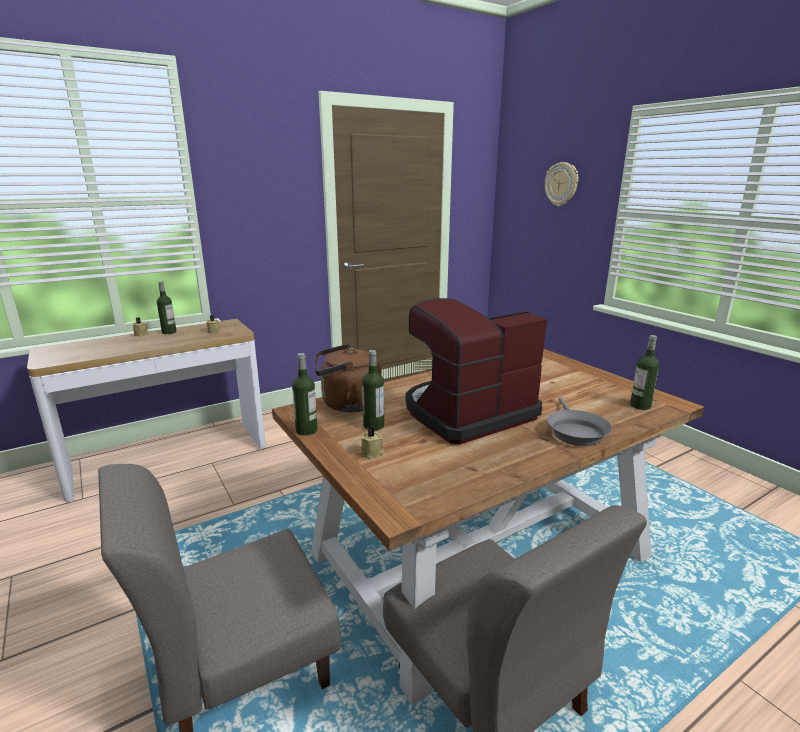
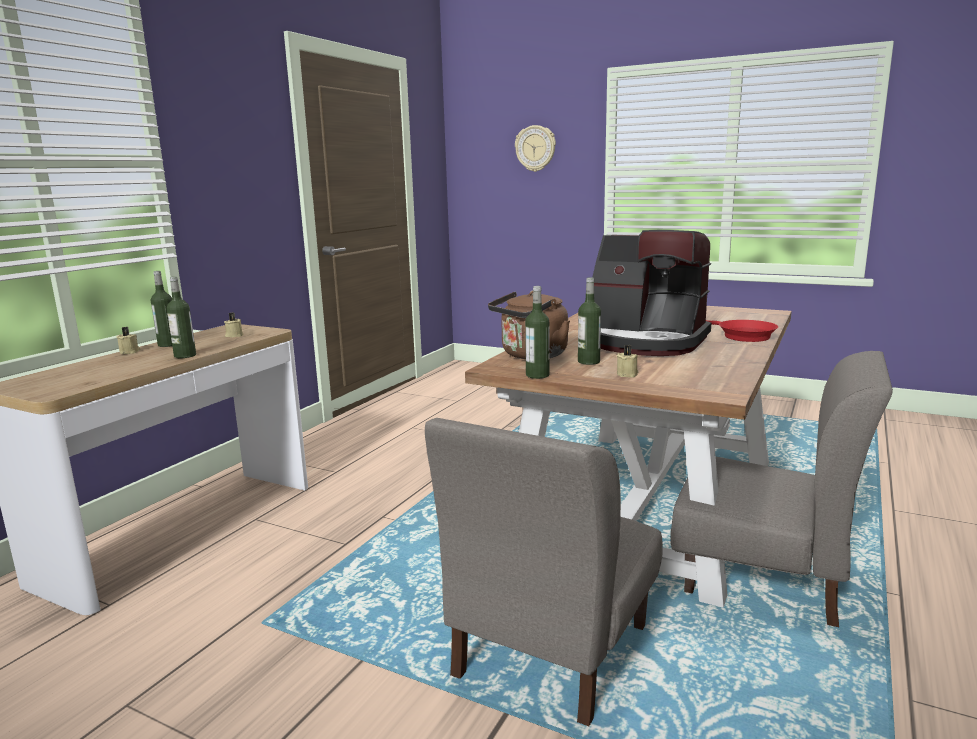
camera: 30 degrees left, 5 degrees down
coffee machine [405,298,547,444] -> coffee machine turned 90 degrees counterclockwise [592,230,711,356]
grey frying pan [547,397,612,446] -> red frying pan [706,320,778,342]
bottle [630,335,659,410] -> bottle moved to [167,277,196,358]

